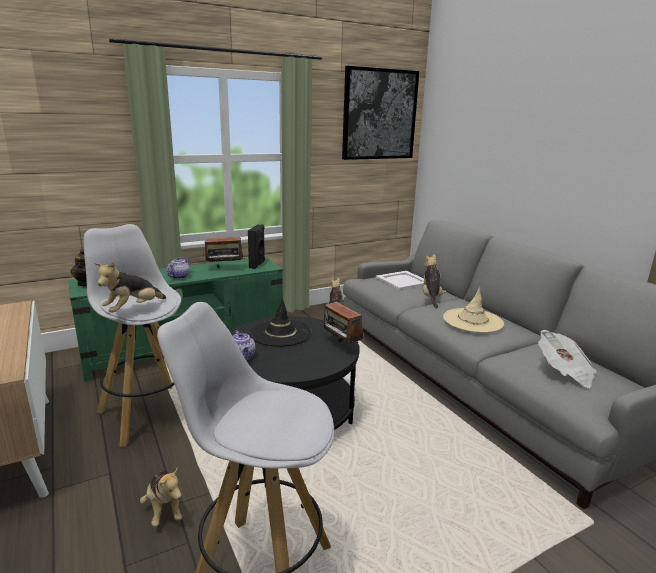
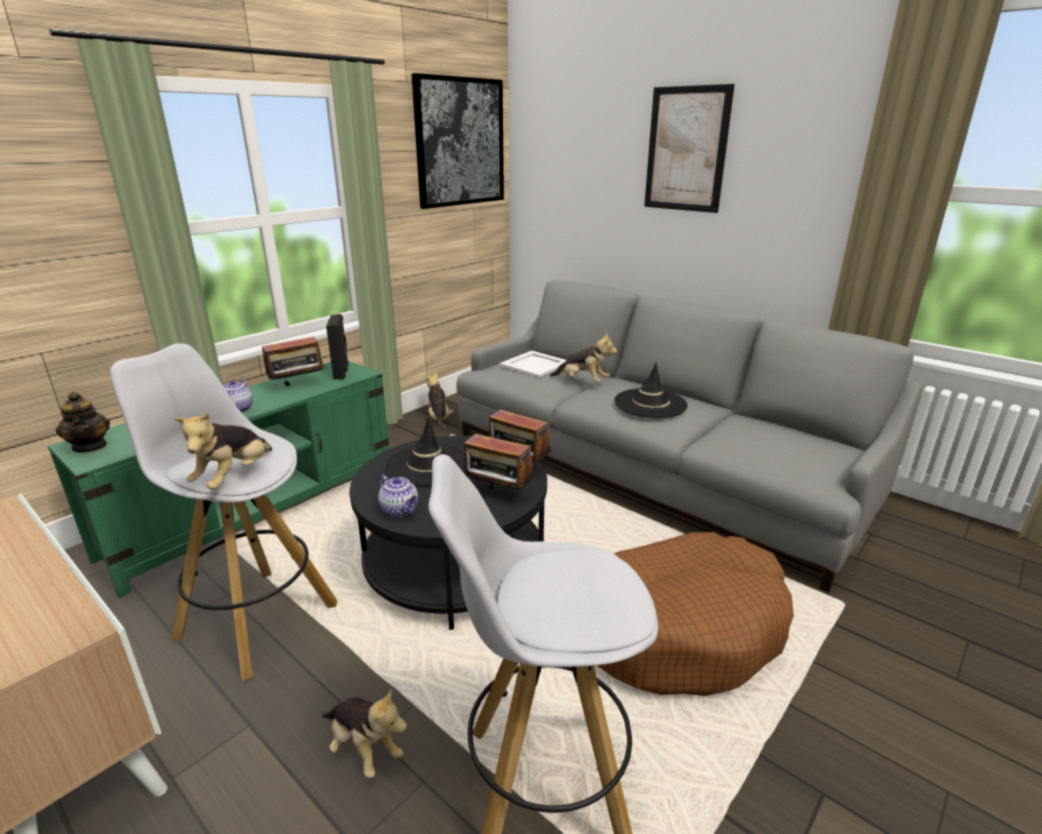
camera: 20 degrees left, 5 degrees up
plush toy [423,254,446,308] -> plush toy turned 135 degrees clockwise [550,332,617,382]
beige hat [443,287,504,333] -> black hat [614,362,688,418]
newspaper [538,330,597,388] -> none
none -> radio [464,429,534,495]
none -> brown dog bed [597,532,794,696]
none -> picture [644,84,735,213]

